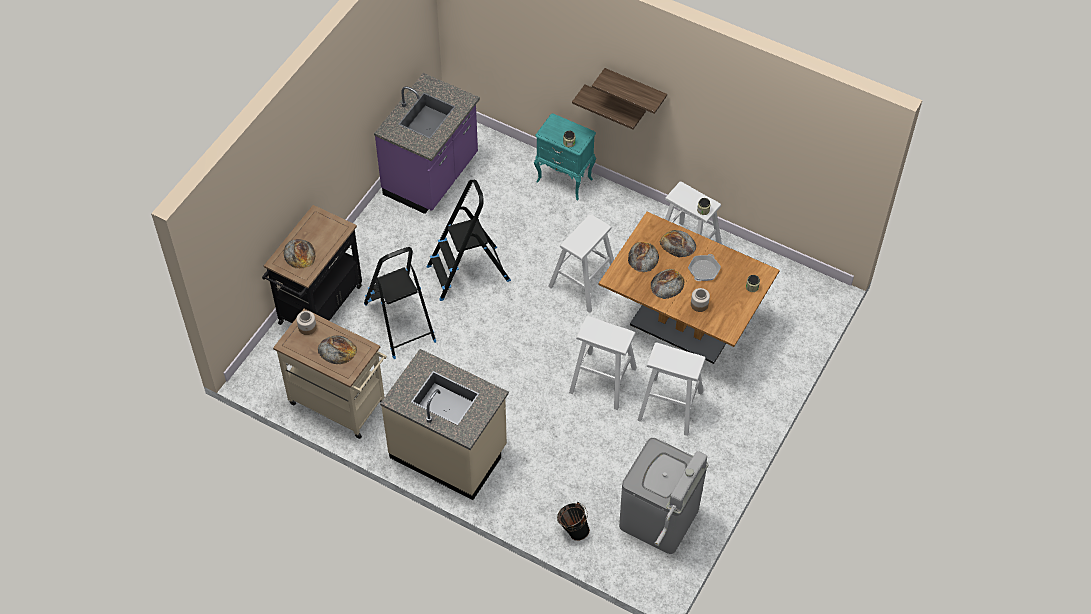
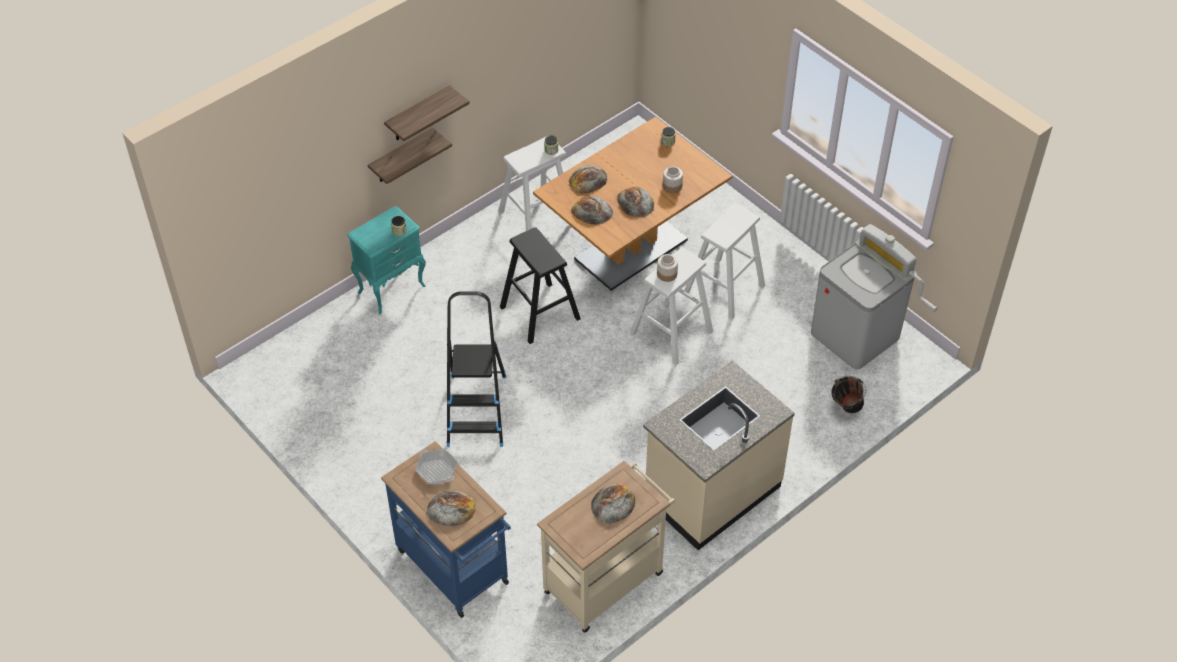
camera: 70 degrees left, 5 degrees down
black cart [262,205,362,325] -> blue cart [381,441,511,618]
jar [297,311,317,335] -> jar moved to [657,254,678,282]
black step ladder [364,247,436,359] -> none
purple counter [374,73,480,214] -> none
white stool [548,214,614,313] -> black stool [500,227,581,344]
frying pan [688,254,721,281] -> frying pan moved to [415,449,458,484]

